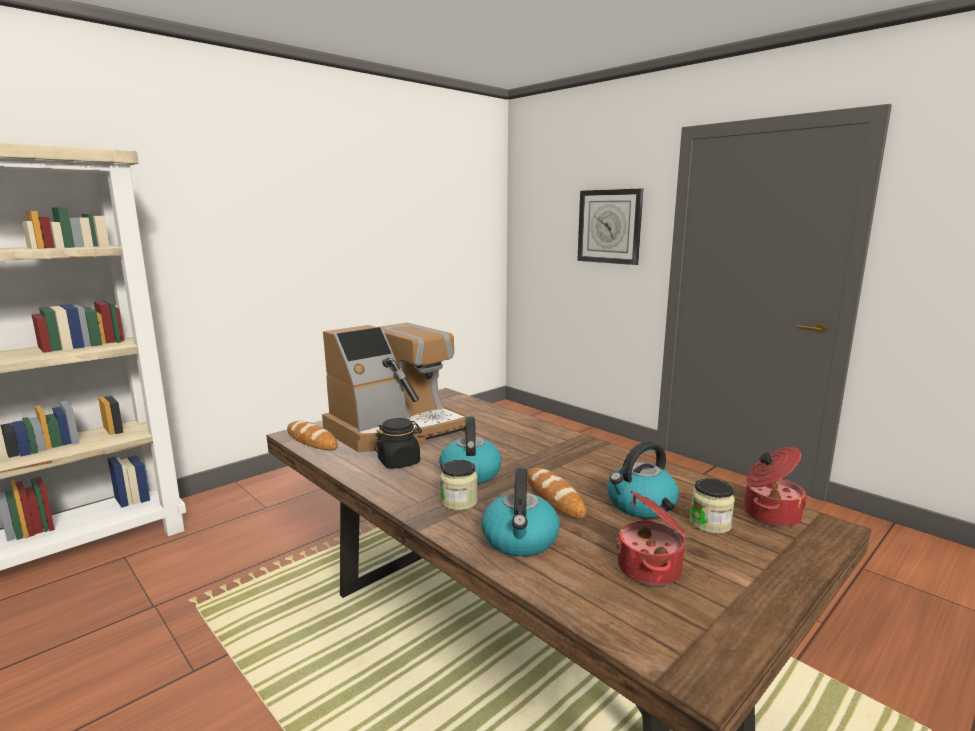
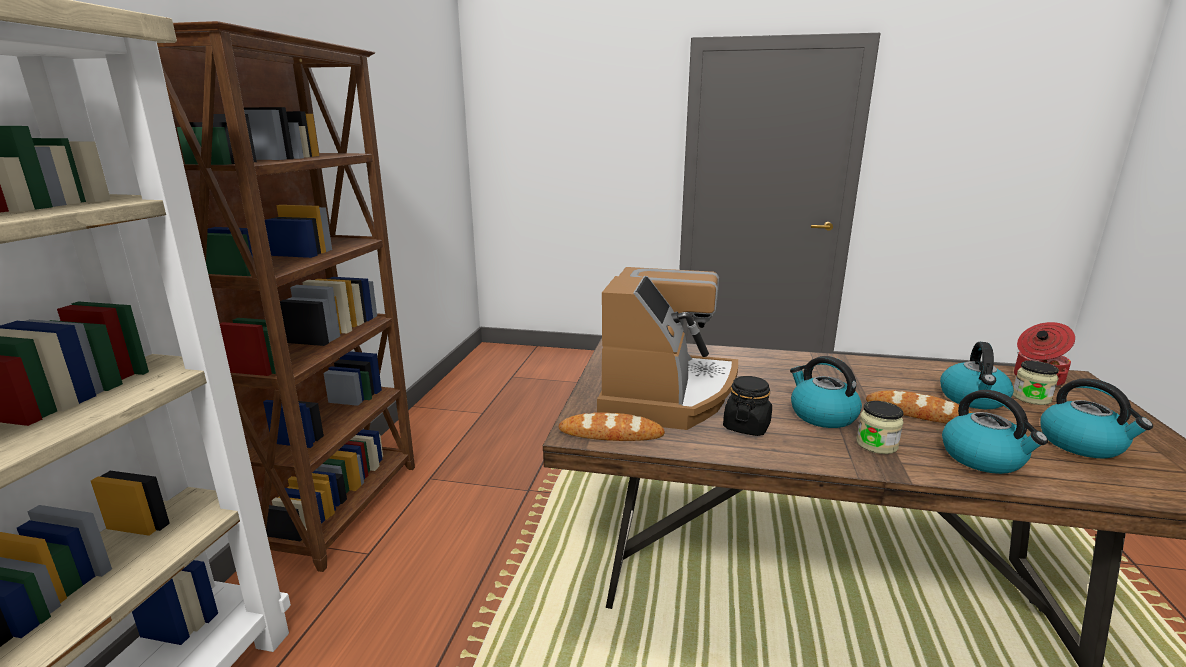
camera: 35 degrees left, 5 degrees up
wall clock [577,189,643,265] -> none
cooking pot [616,490,689,586] -> kettle [1040,378,1153,459]
none -> brown bookcase [157,21,415,572]

